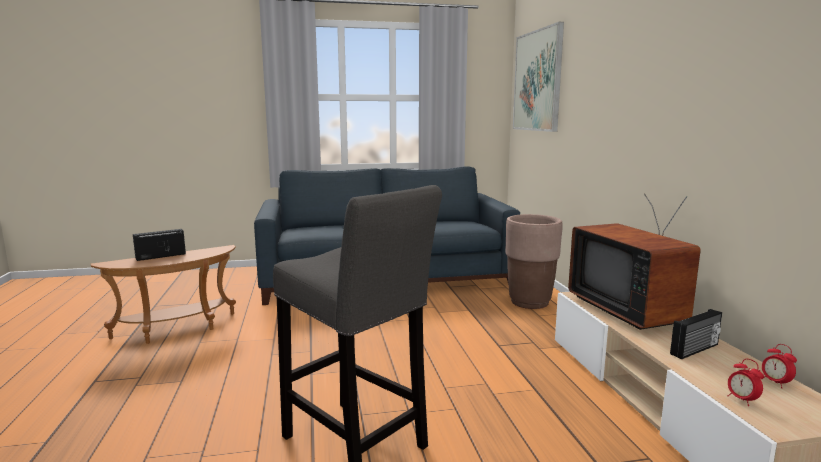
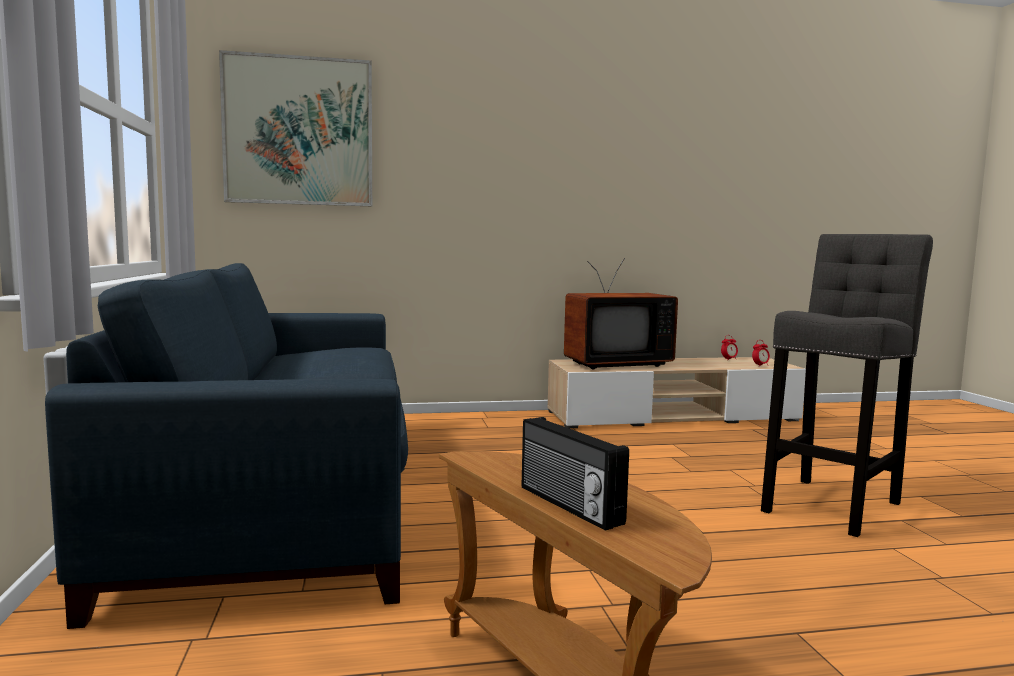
camera: 90 degrees left, 5 degrees down
brown planter [506,214,563,309] -> none
radio [670,309,722,359] -> none

